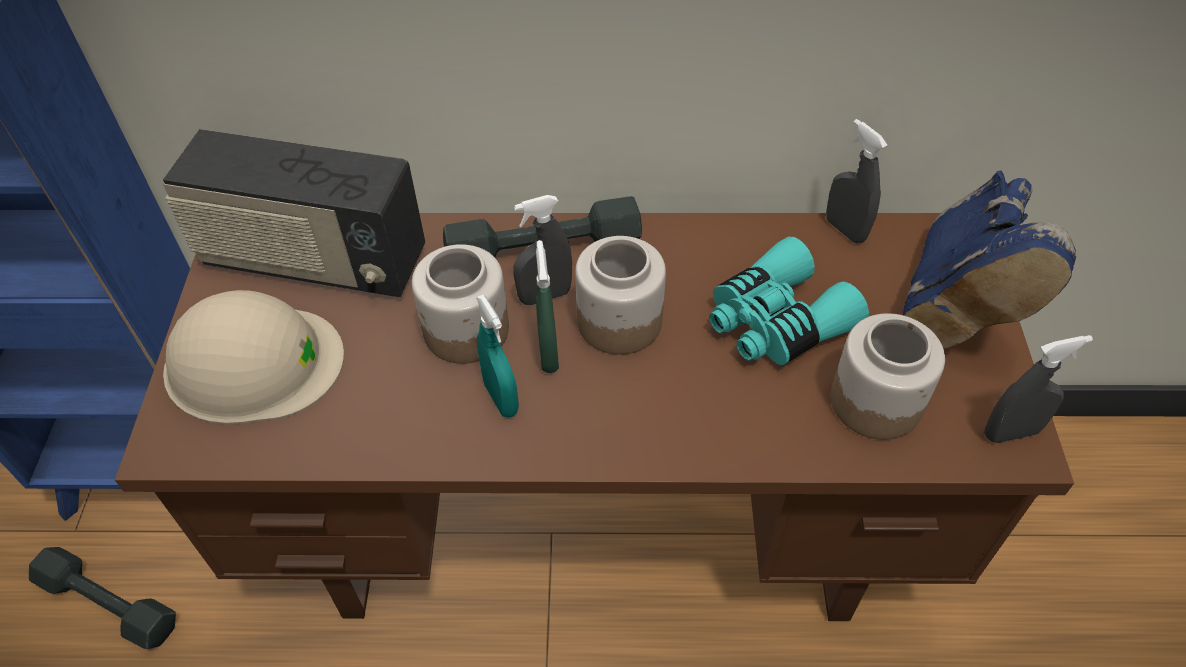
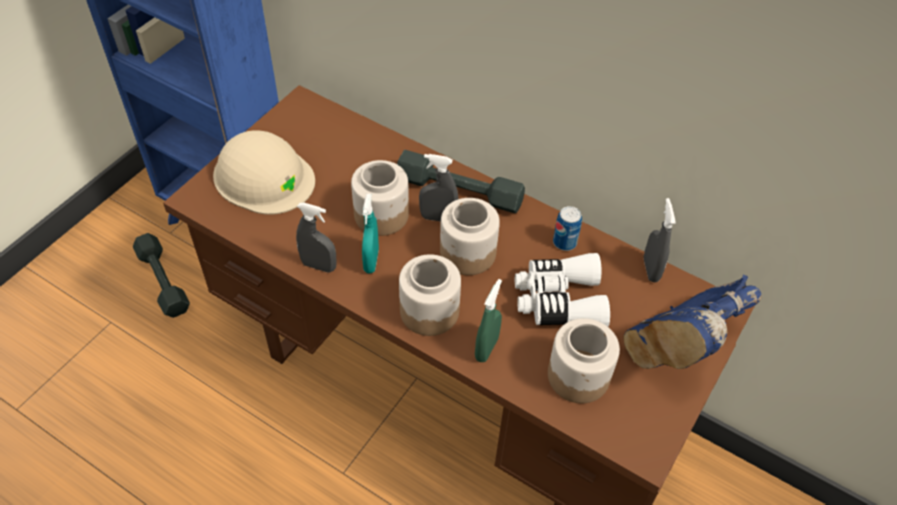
camera: 30 degrees right, 0 degrees up
radio [163,129,425,297] -> none
green spray bottle [536,240,559,373] -> green spray bottle moved to [475,279,502,362]
turquoise binoculars [709,237,869,365] -> white binoculars [515,253,610,327]
grey spray bottle [984,335,1093,443] -> grey spray bottle moved to [296,202,337,273]
none -> jar [399,254,461,336]
none -> can [553,206,582,251]

